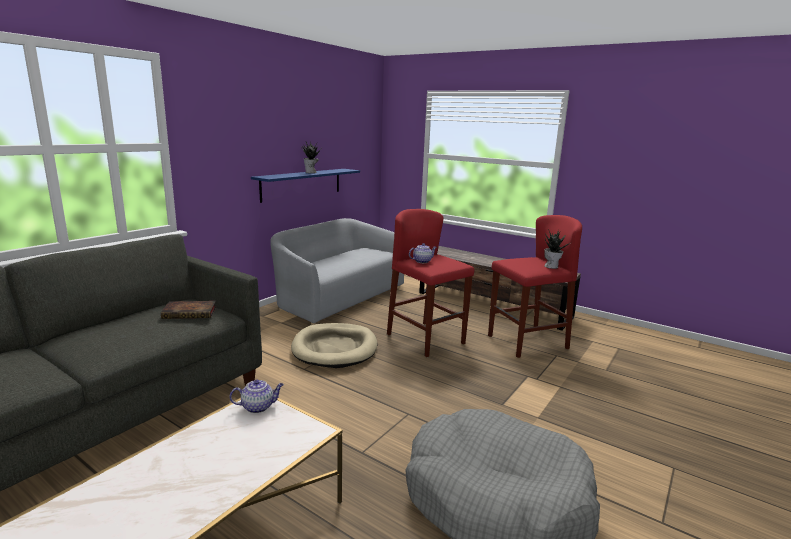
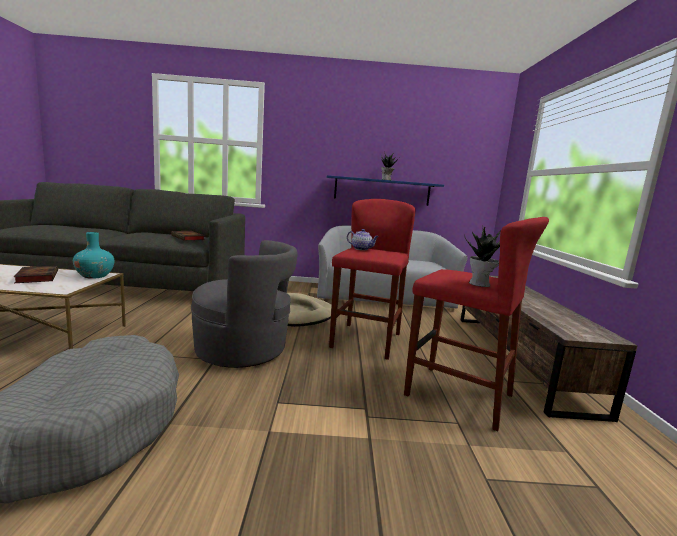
camera: 55 degrees right, 5 degrees down
teapot [229,380,284,413] -> turquoise vase [73,232,114,279]
none -> book [14,266,58,283]
none -> grey armchair [191,240,297,368]

